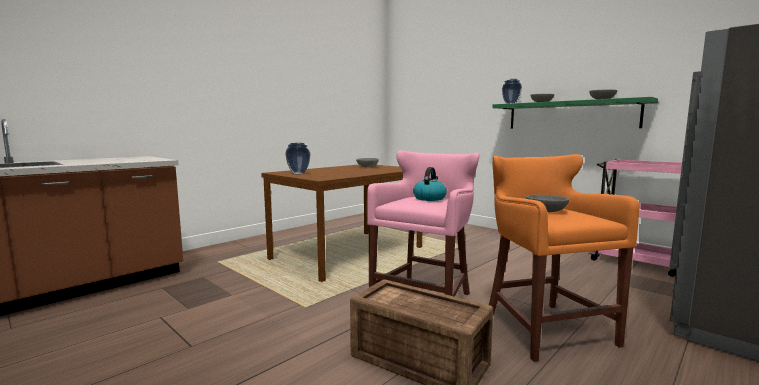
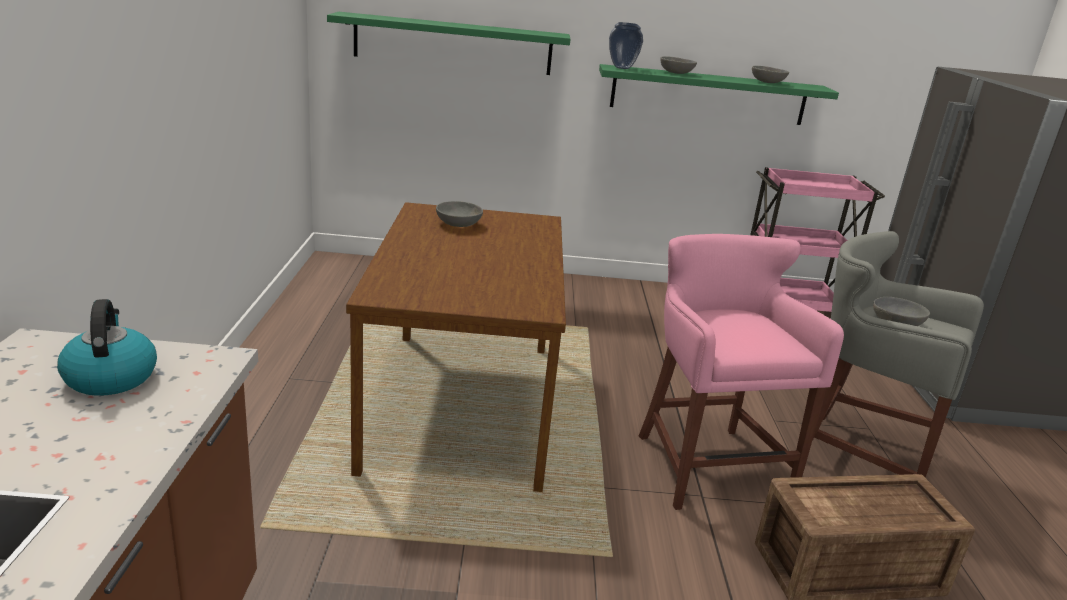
camera: 45 degrees left, 15 degrees up
vase [285,143,310,174] -> none
kettle [413,167,447,201] -> kettle moved to [57,299,157,396]
orange stool [489,154,639,362] -> grey stool [812,231,984,478]
none -> green shelf [327,12,570,75]

